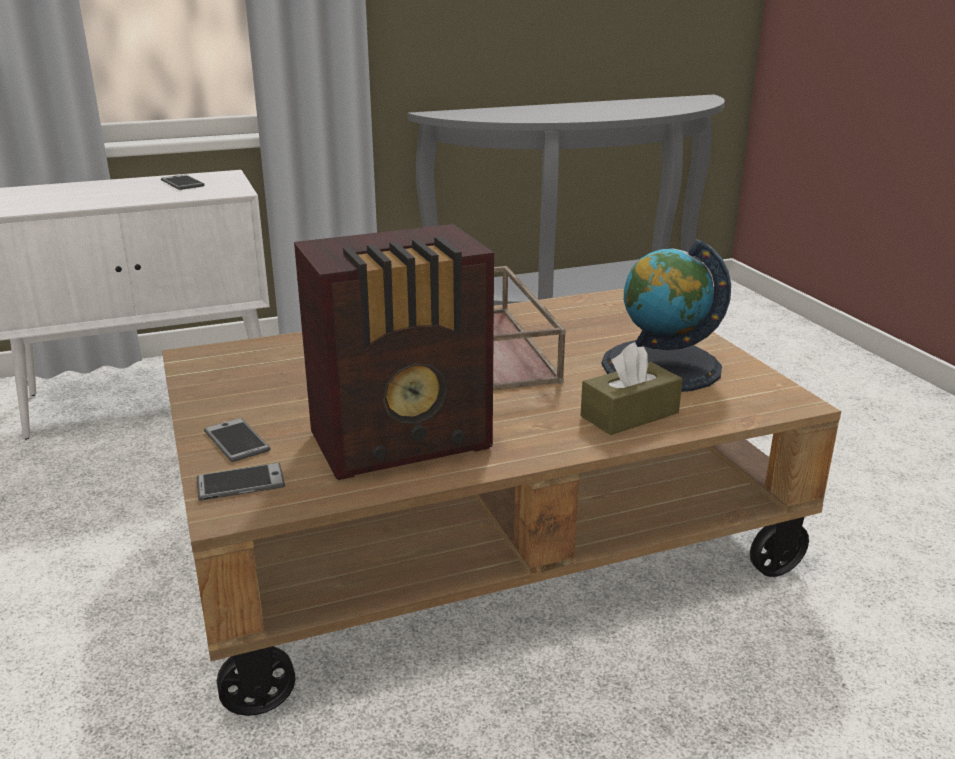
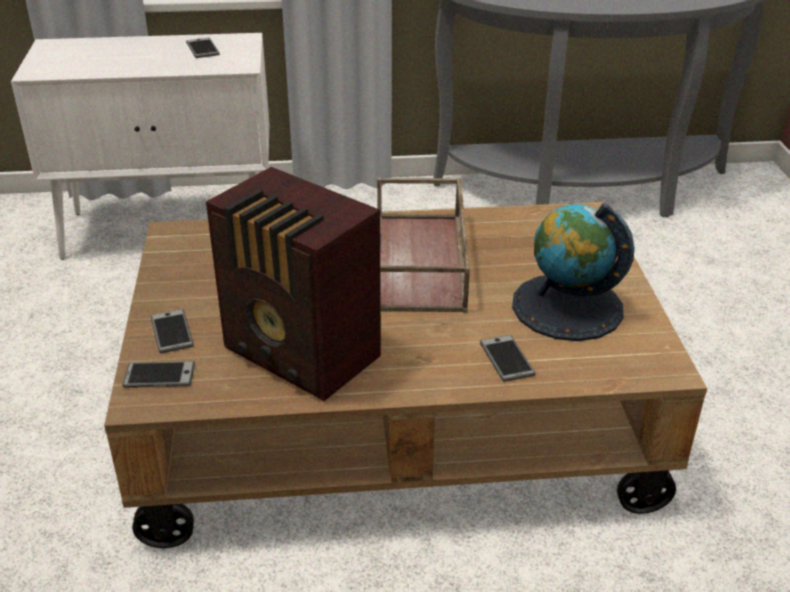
camera: 15 degrees right, 10 degrees up
radio [294,224,494,480] -> radio turned 45 degrees clockwise [206,167,381,401]
brown tissue box [580,342,683,435] -> phone [480,335,536,382]

